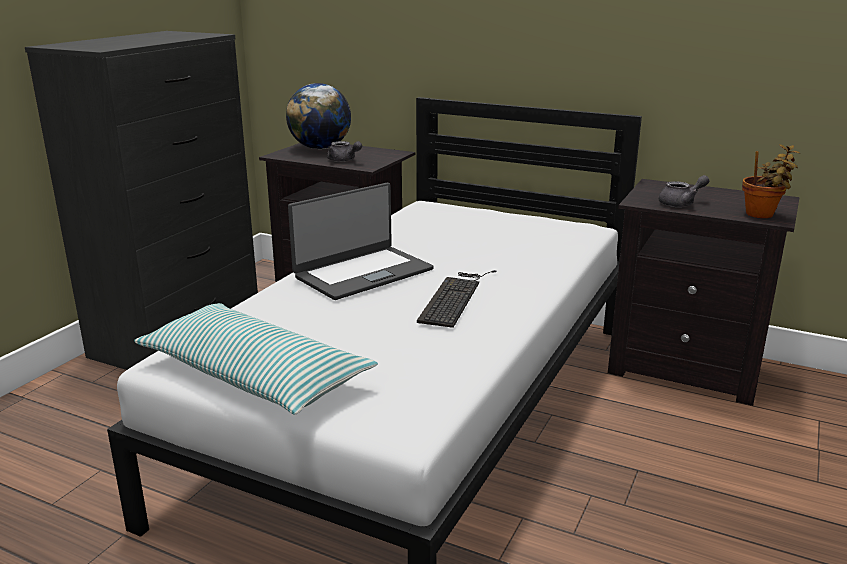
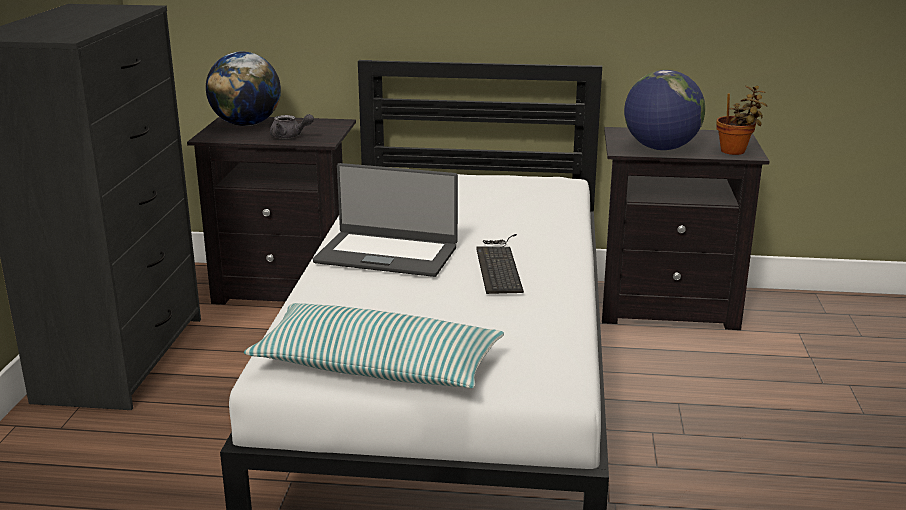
camera: 20 degrees left, 0 degrees up
laptop [288,183,434,300] -> laptop turned 75 degrees clockwise [313,163,458,277]
grey teapot [659,175,709,207] -> globe [624,70,705,150]

